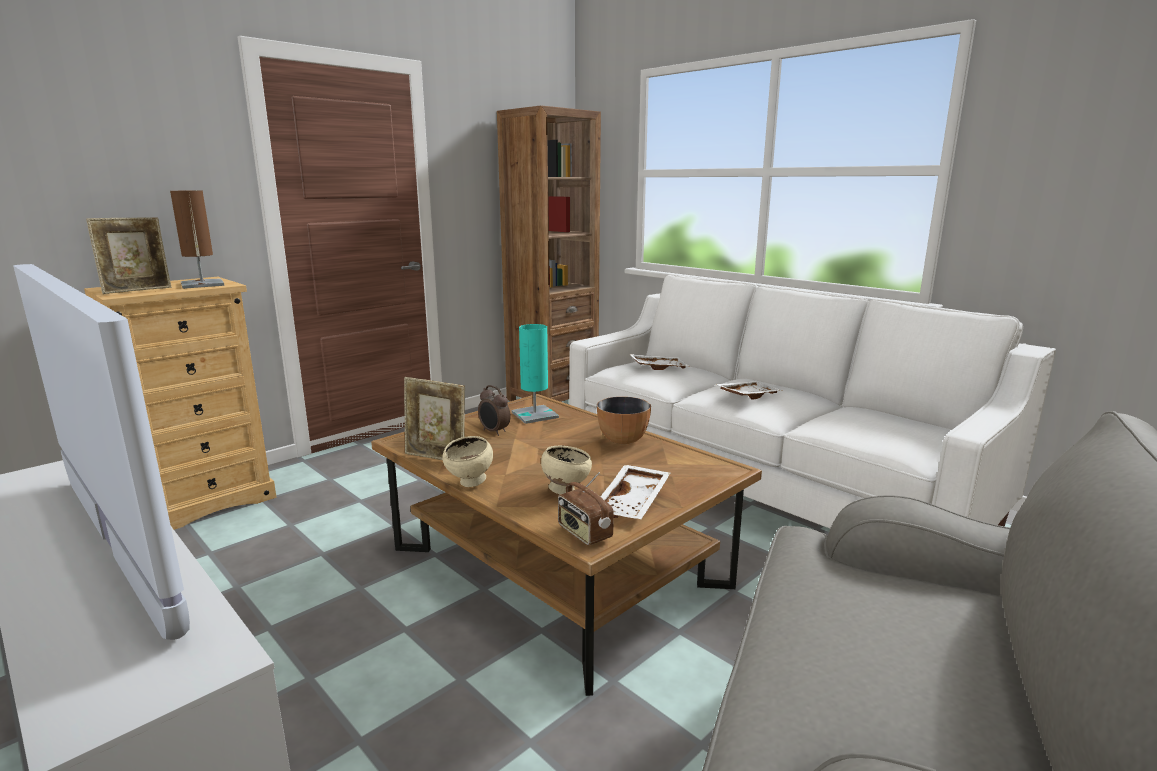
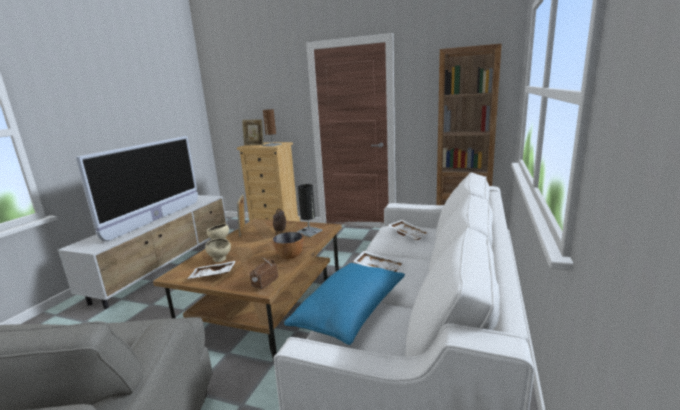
camera: 65 degrees right, 0 degrees up
turquoise table lamp [512,324,559,424] -> black table lamp [297,184,323,237]
radio [558,472,614,545] -> radio moved to [250,257,278,289]
none -> blue pillow [284,263,405,345]

